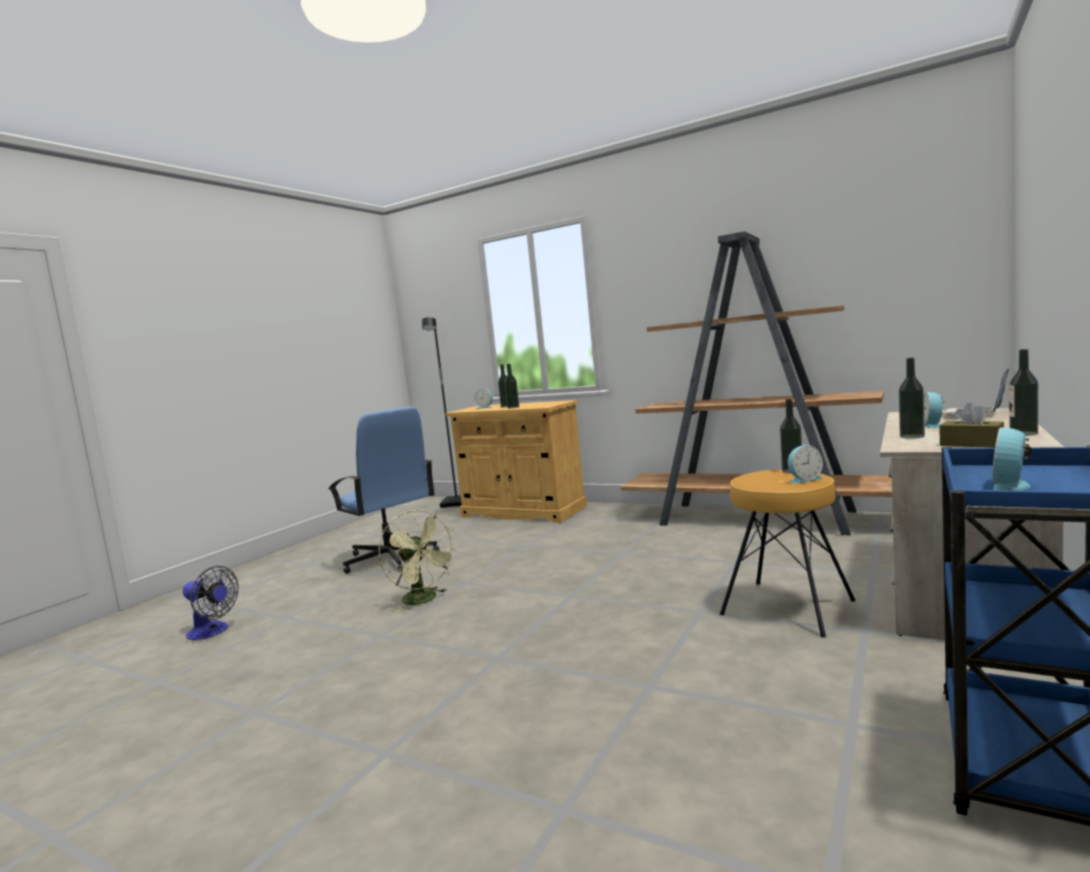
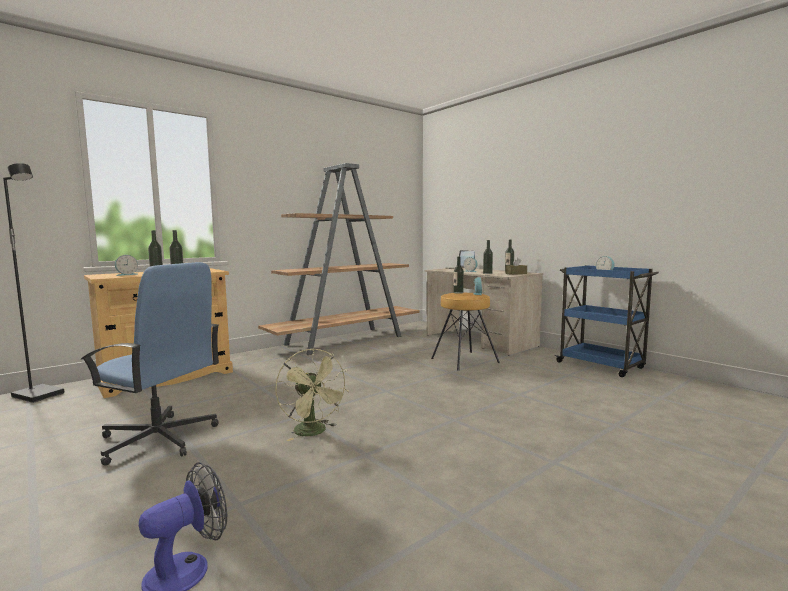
camera: 70 degrees left, 0 degrees up
blue office chair [328,406,439,574] -> blue office chair turned 45 degrees clockwise [81,262,219,466]
green fan [378,510,457,611] -> green fan turned 75 degrees clockwise [275,349,349,441]

